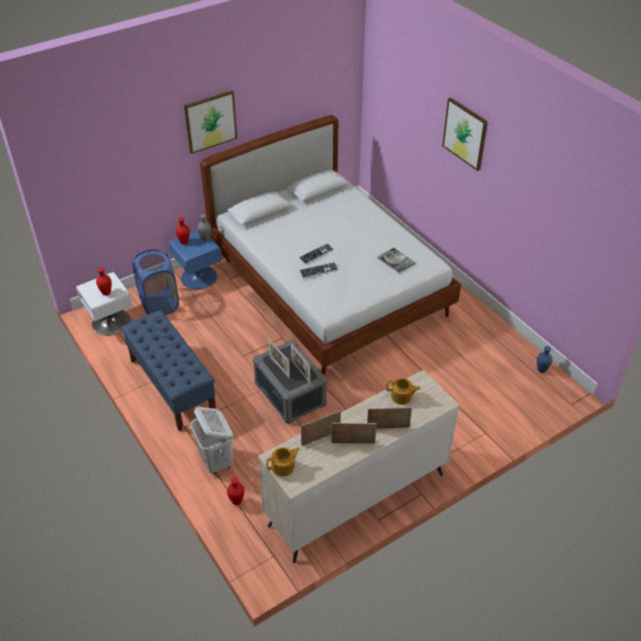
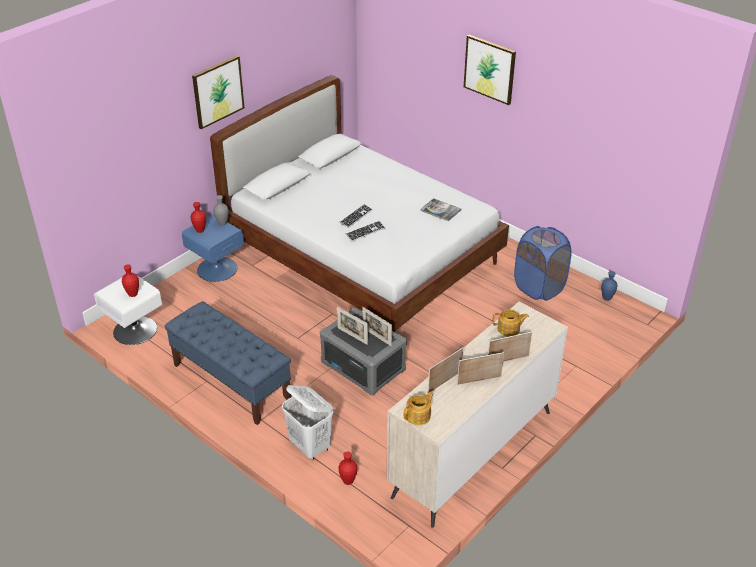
camera: 15 degrees left, 5 degrees down
blue laundry basket [132,249,179,315] -> blue laundry basket moved to [514,226,572,301]

